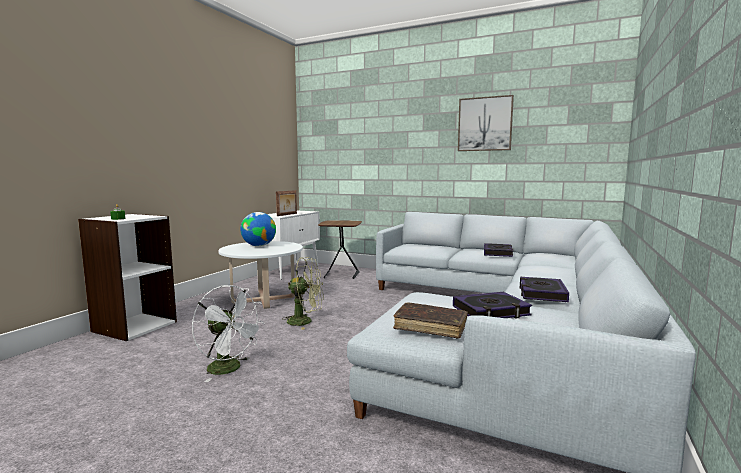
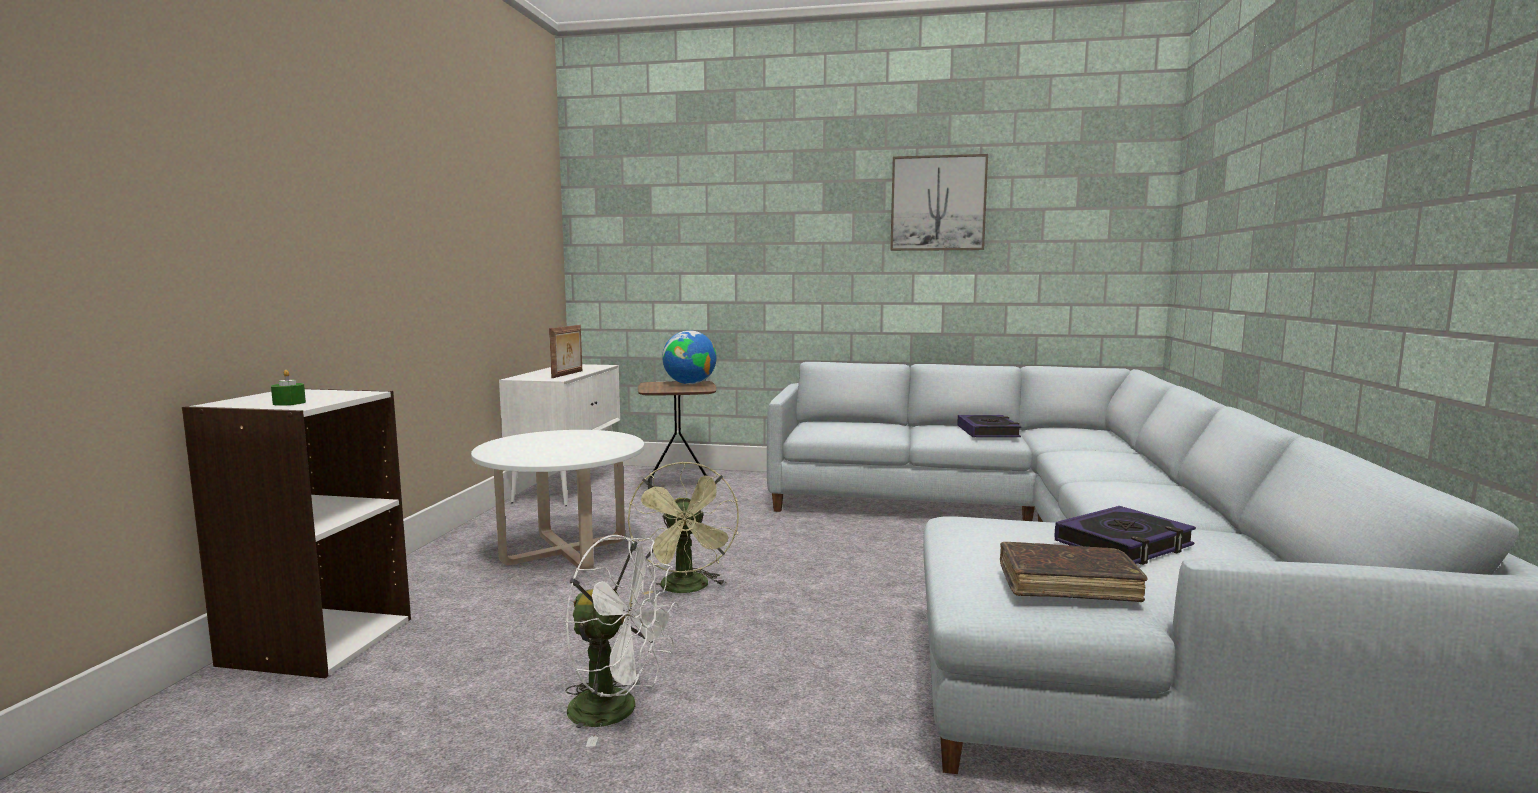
camera: 15 degrees left, 0 degrees up
globe [240,212,276,246] -> globe moved to [662,330,717,384]
green fan [283,257,324,330] -> green fan turned 90 degrees clockwise [628,461,739,595]
book [520,277,569,302] -> none

